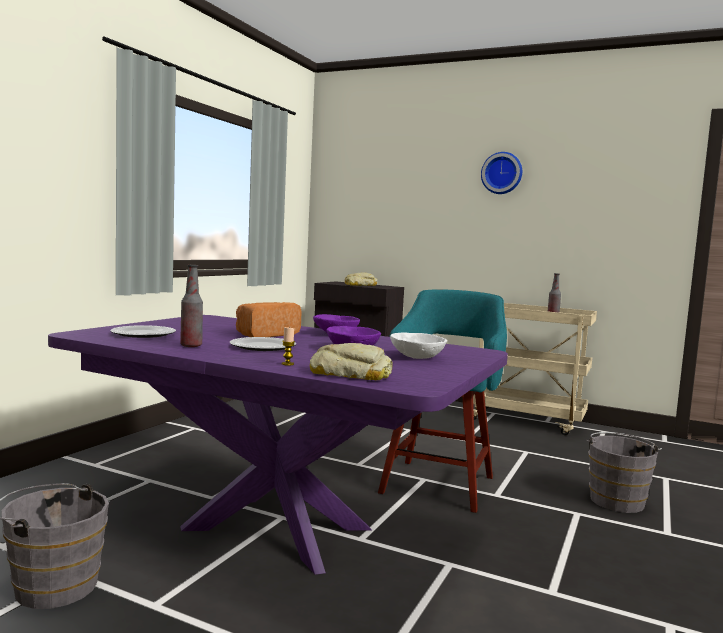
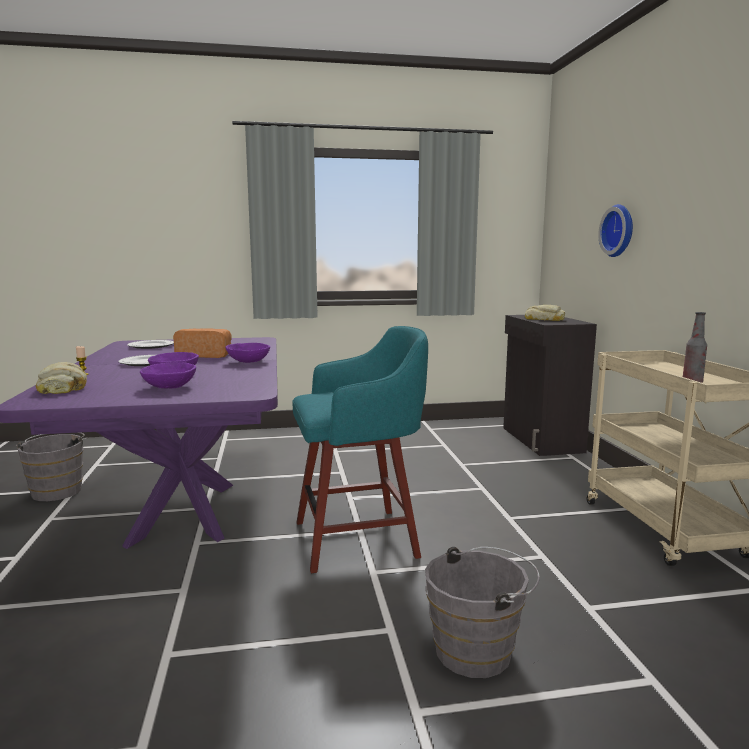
camera: 55 degrees right, 5 degrees up
bottle [180,265,203,347] -> none
white bowl [390,332,447,359] -> purple bowl [140,362,196,389]
wall clock [481,152,522,194] -> wall clock moved to [598,204,633,257]

